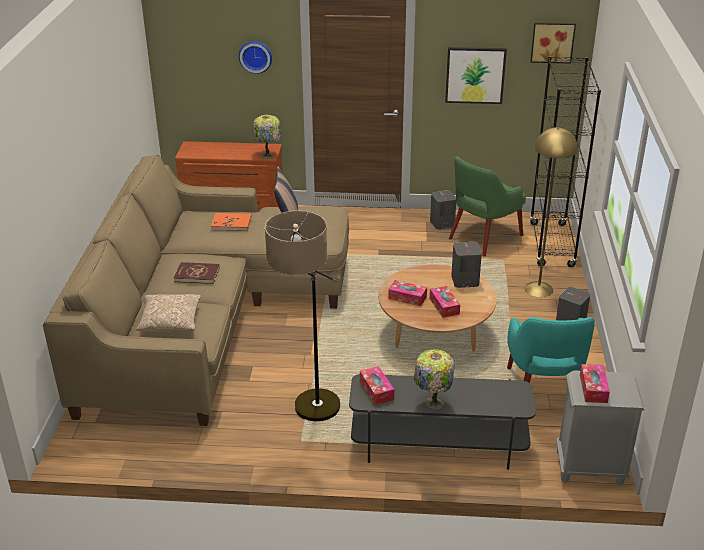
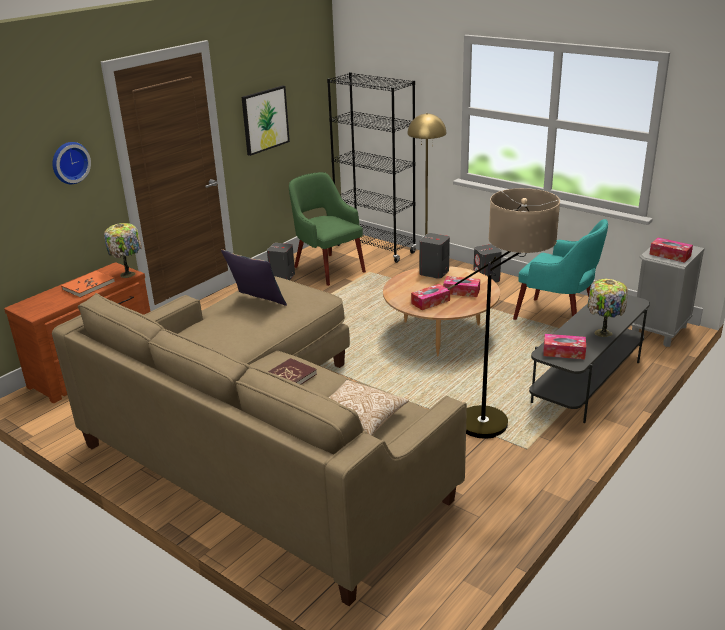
camera: 55 degrees left, 5 degrees down
orange book [211,213,252,231] -> orange book moved to [61,271,115,298]
green armchair [449,156,526,257] -> green armchair turned 150 degrees clockwise [289,172,366,286]
picture [530,23,576,64] -> none

